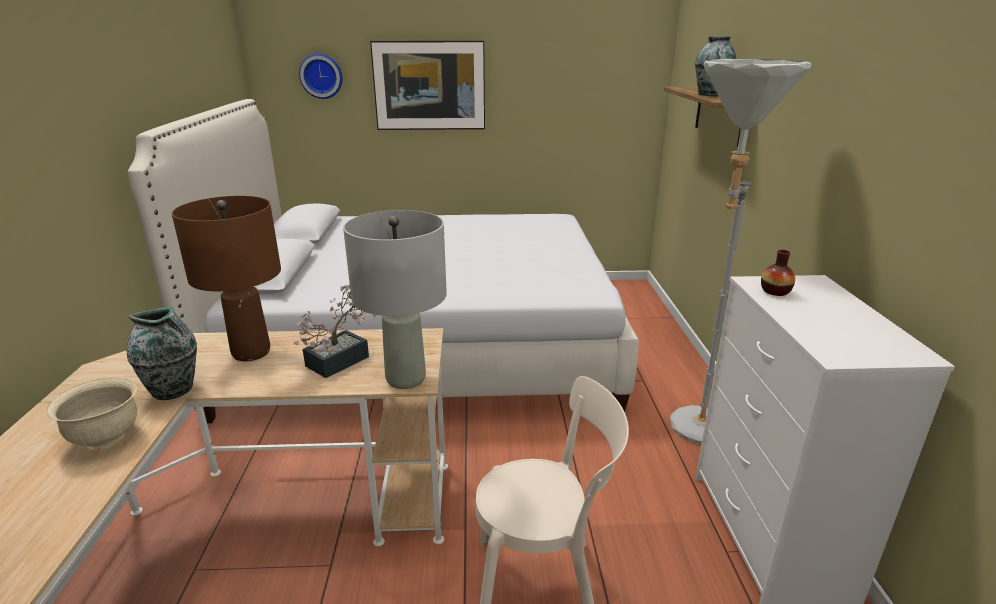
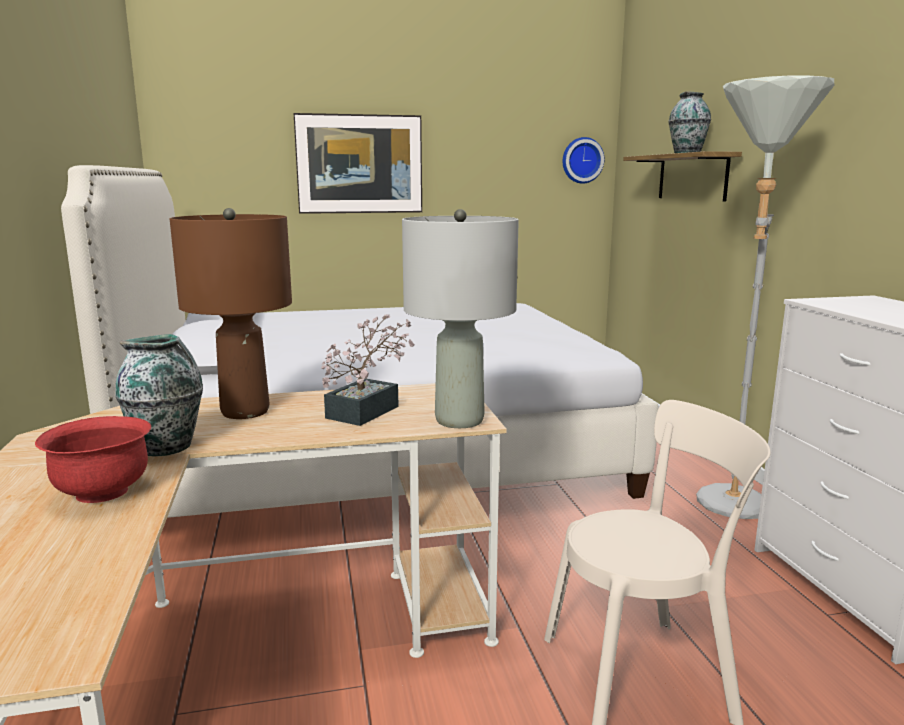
camera: 10 degrees left, 10 degrees down
beige bowl [46,378,137,448] -> red bowl [35,416,151,503]
wall clock [299,53,343,99] -> wall clock moved to [563,137,604,184]
vase [761,250,795,296] -> none

